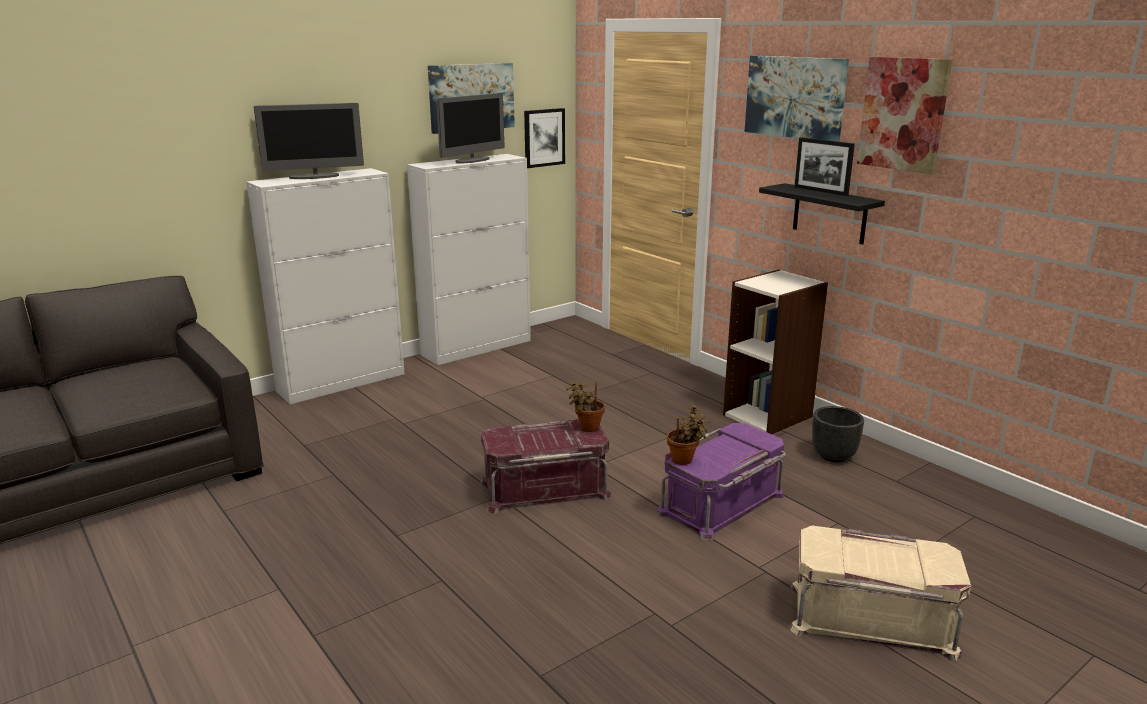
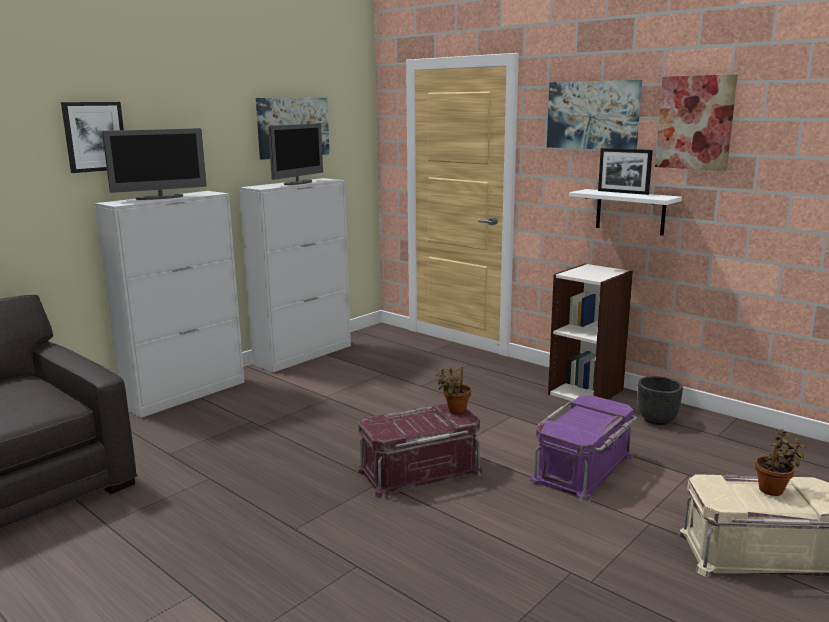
camera: 10 degrees left, 5 degrees down
picture [524,108,565,168] -> picture moved to [61,102,124,173]
potted plant [667,405,710,465] -> potted plant moved to [755,429,806,496]
black shelf [759,183,885,245] -> white shelf [569,189,682,236]

